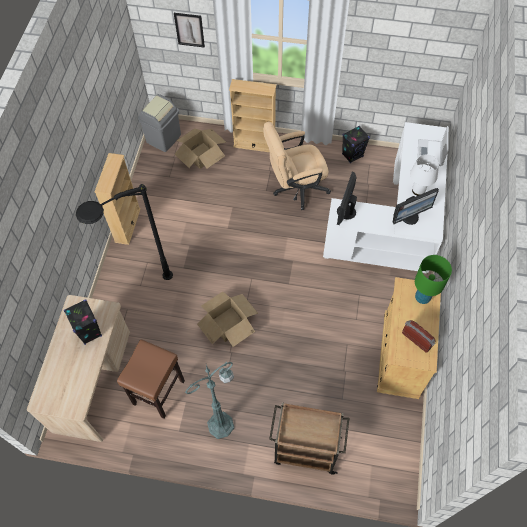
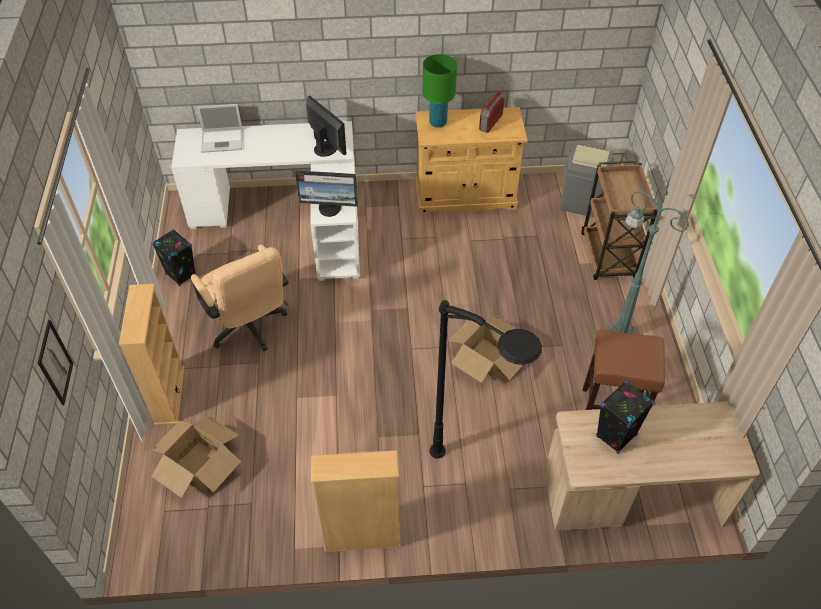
camera: 105 degrees left, 10 degrees down
grey trash can [138,94,181,152] -> grey trash can moved to [560,144,614,217]
white table lamp [410,154,439,196] -> none

